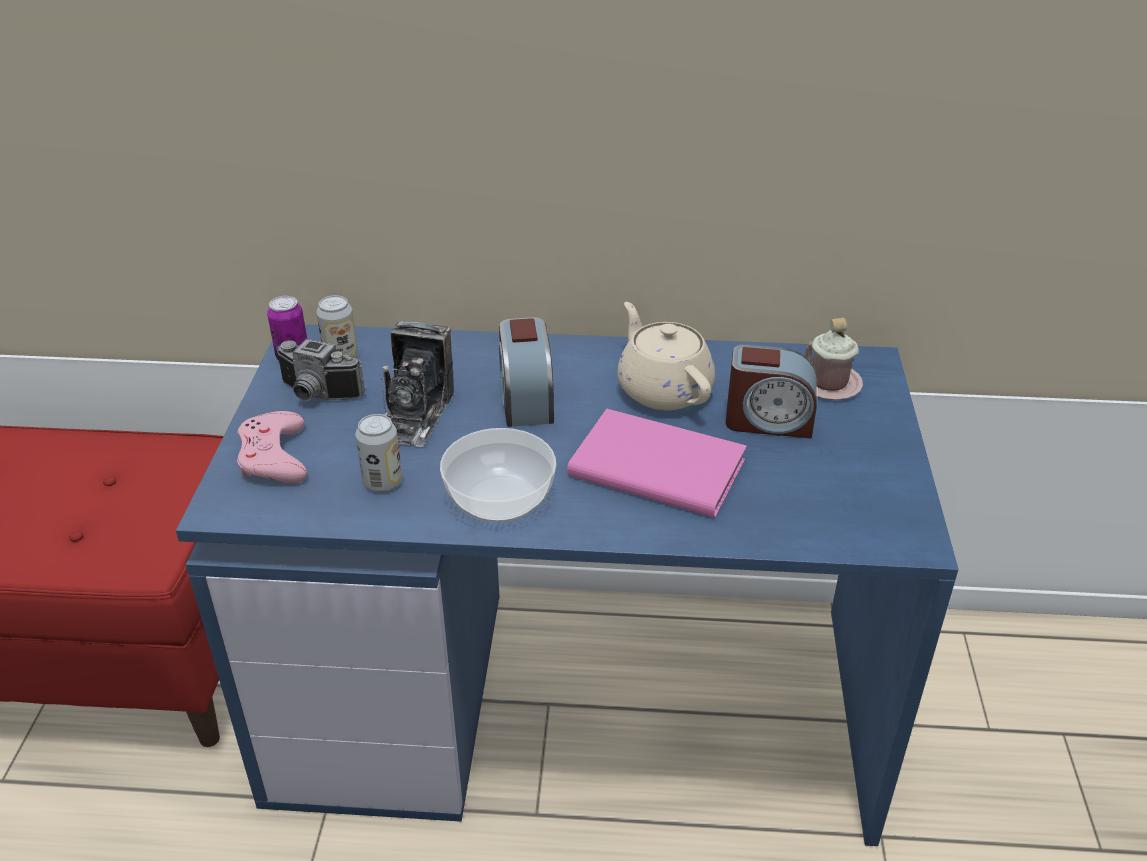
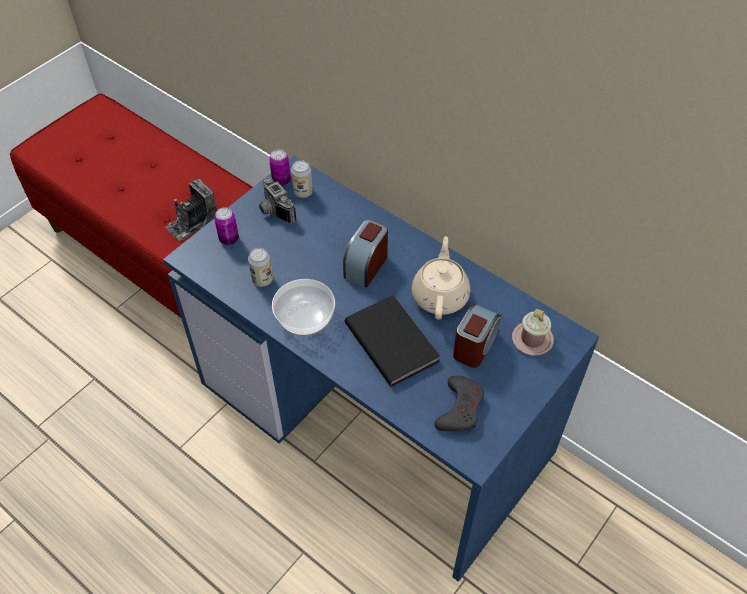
camera: 35 degrees right, 15 degrees up
pink game controller [237,411,307,483] -> can [214,208,239,245]
camera [381,321,454,447] -> camera moved to [165,179,217,241]
pink book [567,408,747,518] -> black book [345,295,440,387]
alarm clock [726,344,817,438] -> alarm clock turned 105 degrees counterclockwise [453,304,501,368]
none -> grey game controller [434,375,484,431]

